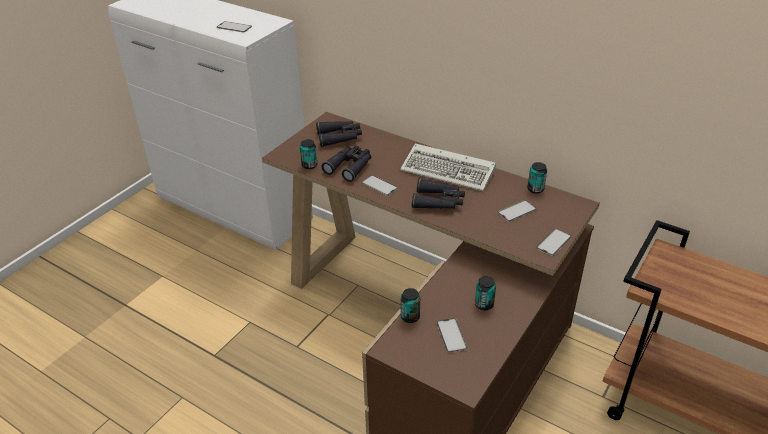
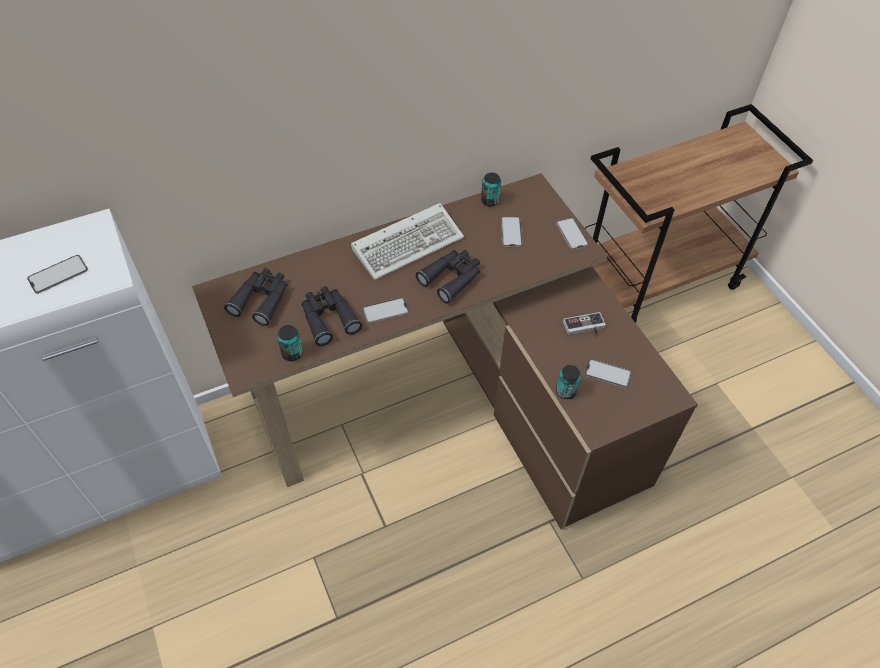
camera: 60 degrees left, 15 degrees up
can [475,276,496,310] -> game controller [563,312,606,336]

